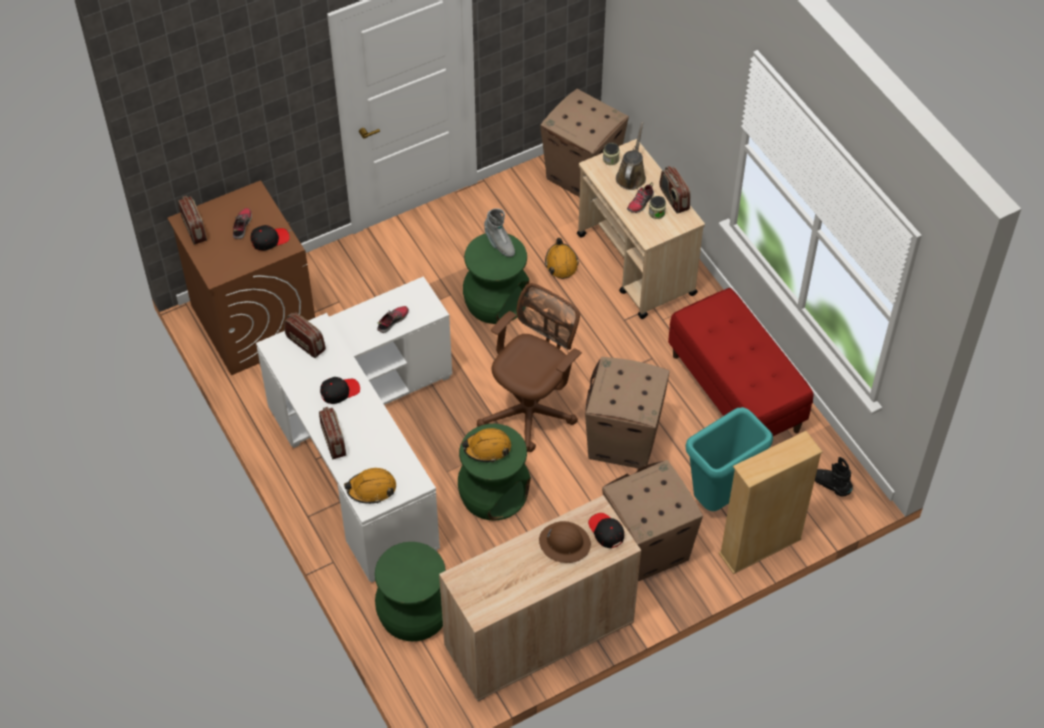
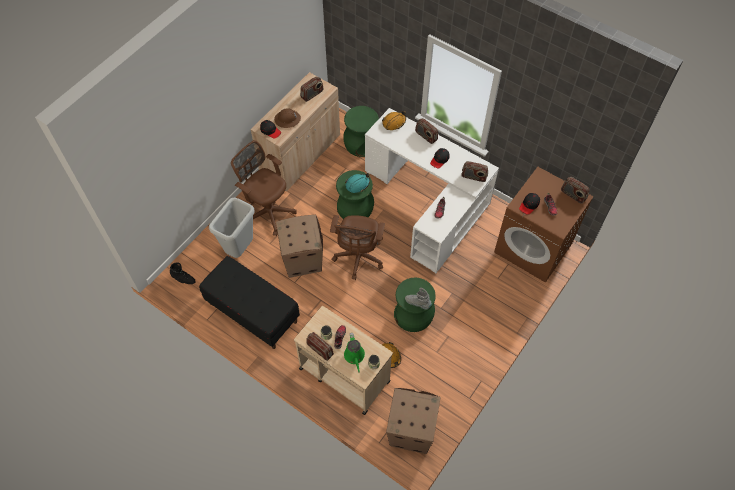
camera: 155 degrees right, 5 degrees up
orange hard hat [462,428,511,462] -> turquoise hard hat [345,173,370,193]
cardboard box [602,460,703,581] -> brown office chair [231,140,297,236]
brown watering can [616,121,646,190] -> green watering can [344,333,365,373]
red bench [668,288,813,436] -> black bench [199,256,300,349]
turquoise trash can [686,407,773,511] -> grey trash can [209,198,254,258]
beige bookcase [718,431,822,574] -> none
none -> radio [300,77,323,102]

